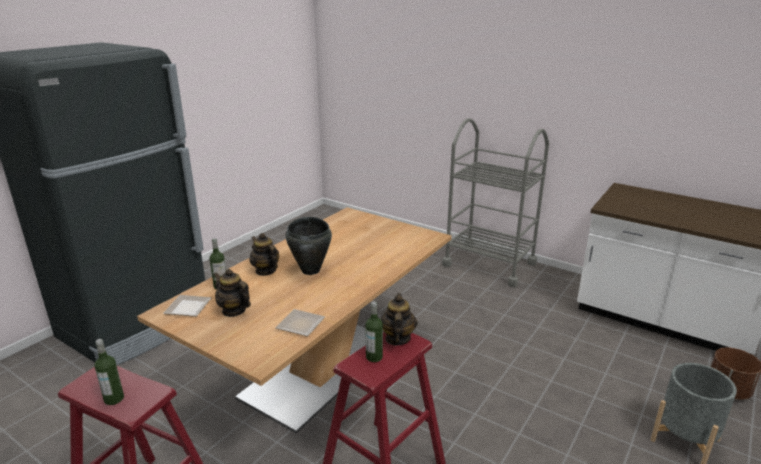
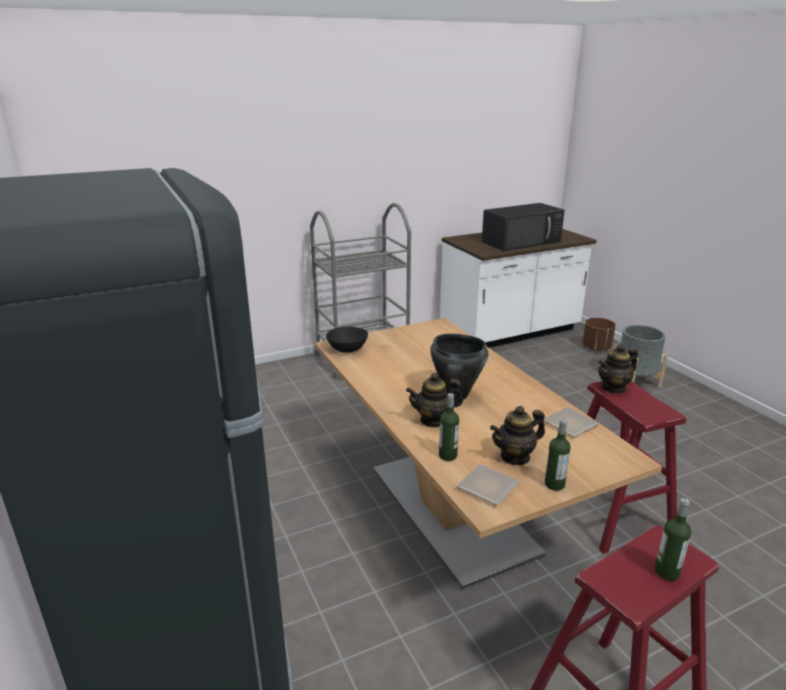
camera: 60 degrees left, 0 degrees up
bottle [365,301,383,362] -> bottle moved to [545,419,571,491]
teapot [380,293,418,346] -> teapot turned 60 degrees counterclockwise [598,344,638,394]
none -> black bowl [326,327,368,353]
none -> black microwave [482,203,565,251]

